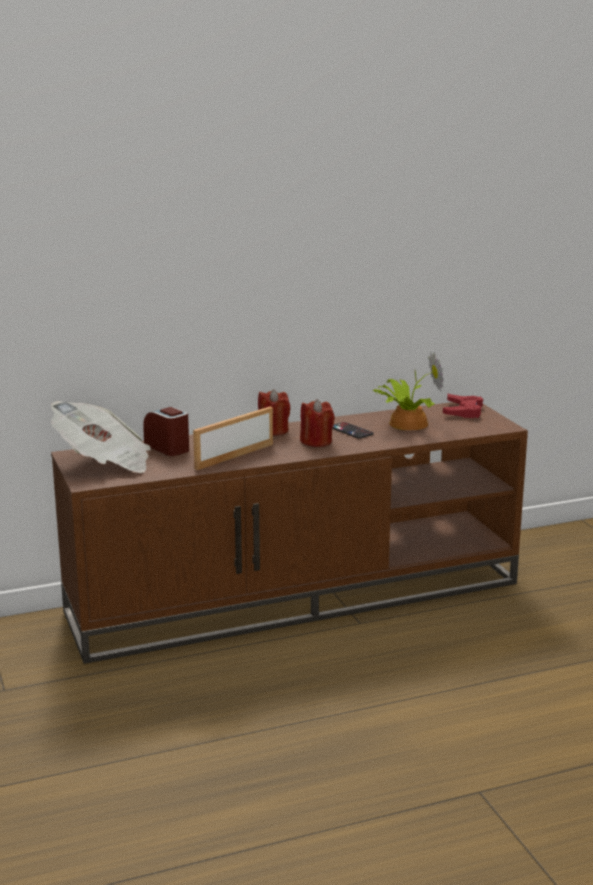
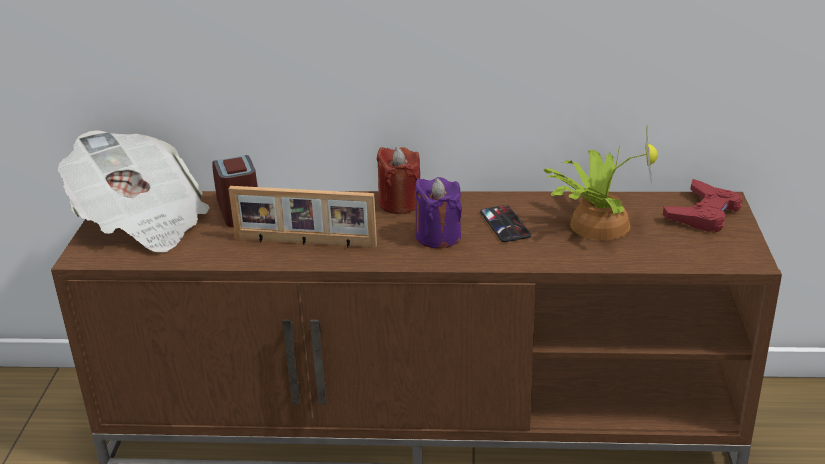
camera: 25 degrees right, 10 degrees up
picture frame [193,407,273,470] -> picture frame turned 150 degrees counterclockwise [228,186,377,248]
red candle [300,399,335,447] -> purple candle [415,177,462,249]

